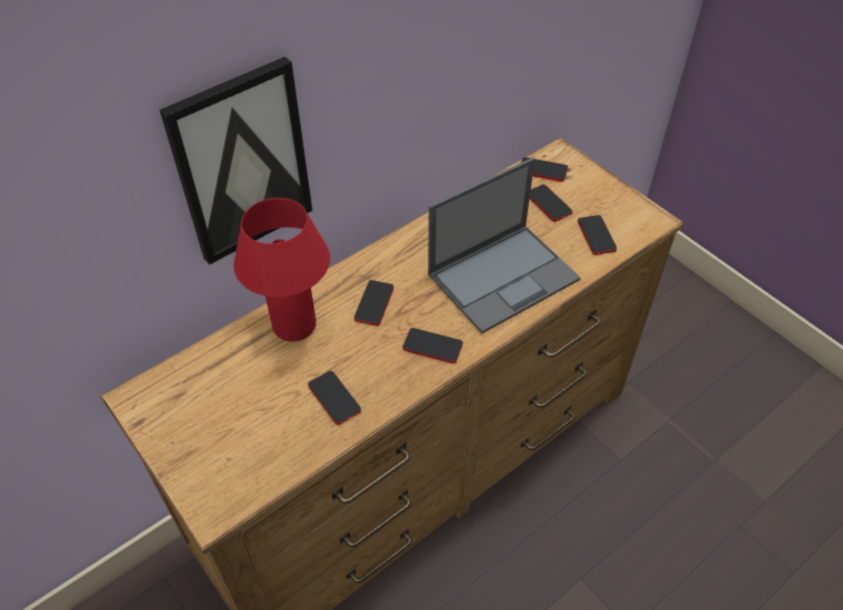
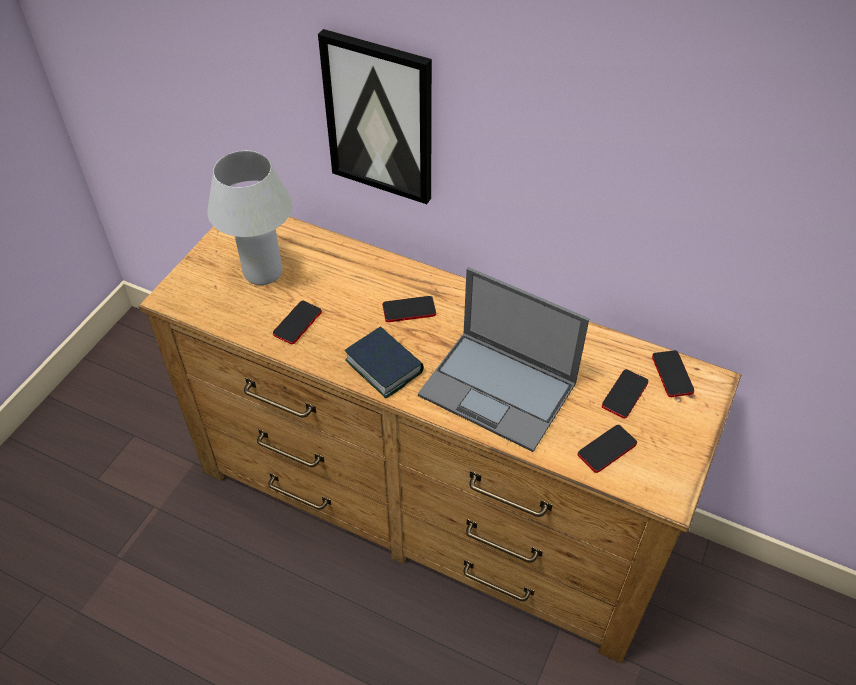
camera: 65 degrees right, 0 degrees up
red table lamp [234,198,330,342] -> none
phone [402,328,463,363] -> book [345,326,424,399]
none -> white table lamp [207,151,293,285]

